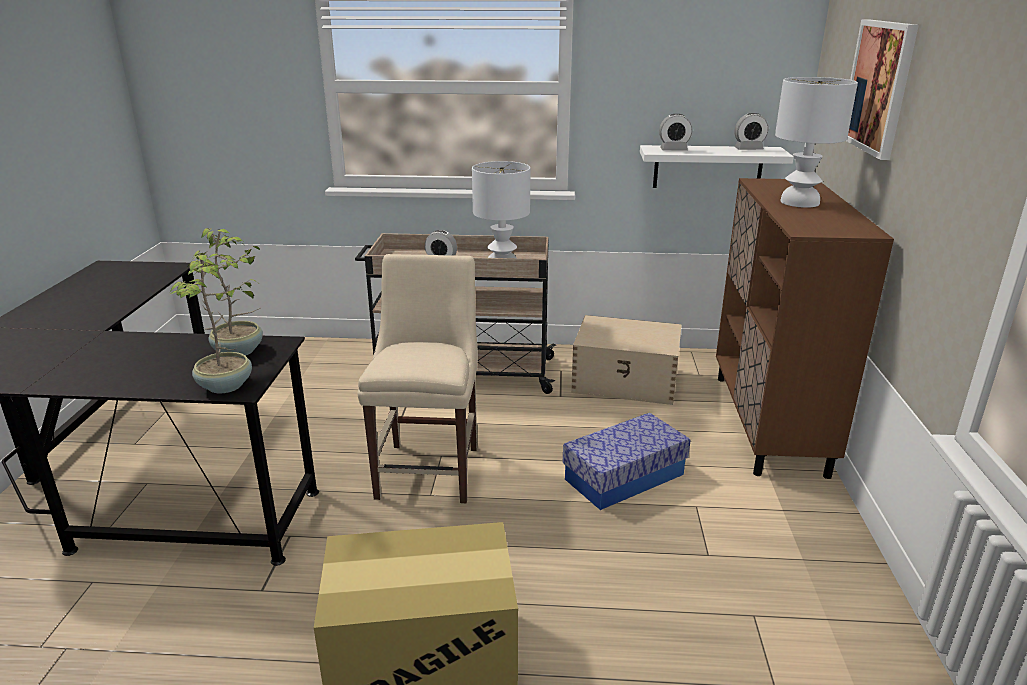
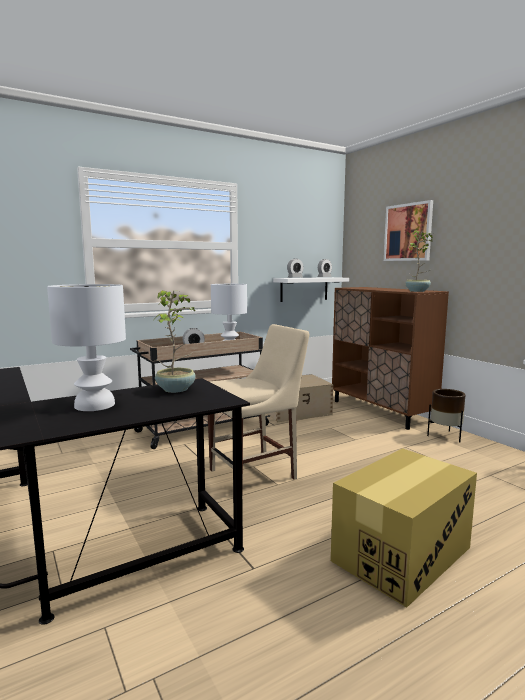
camera: 35 degrees left, 15 degrees down
potted plant [169,250,258,394] -> potted plant moved to [405,230,433,292]
beige chair [357,254,478,504] -> beige chair turned 90 degrees clockwise [208,324,309,494]
storage box [563,413,691,510] -> none
white table lamp [775,77,858,208] -> white table lamp moved to [47,284,126,411]
none -> brown planter [427,389,466,443]

